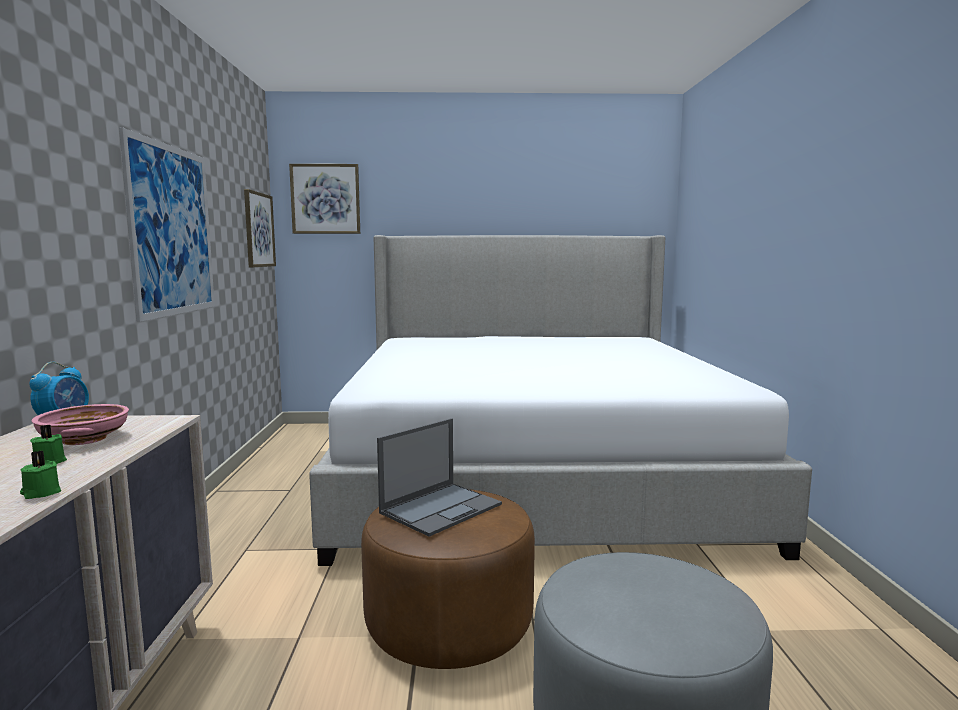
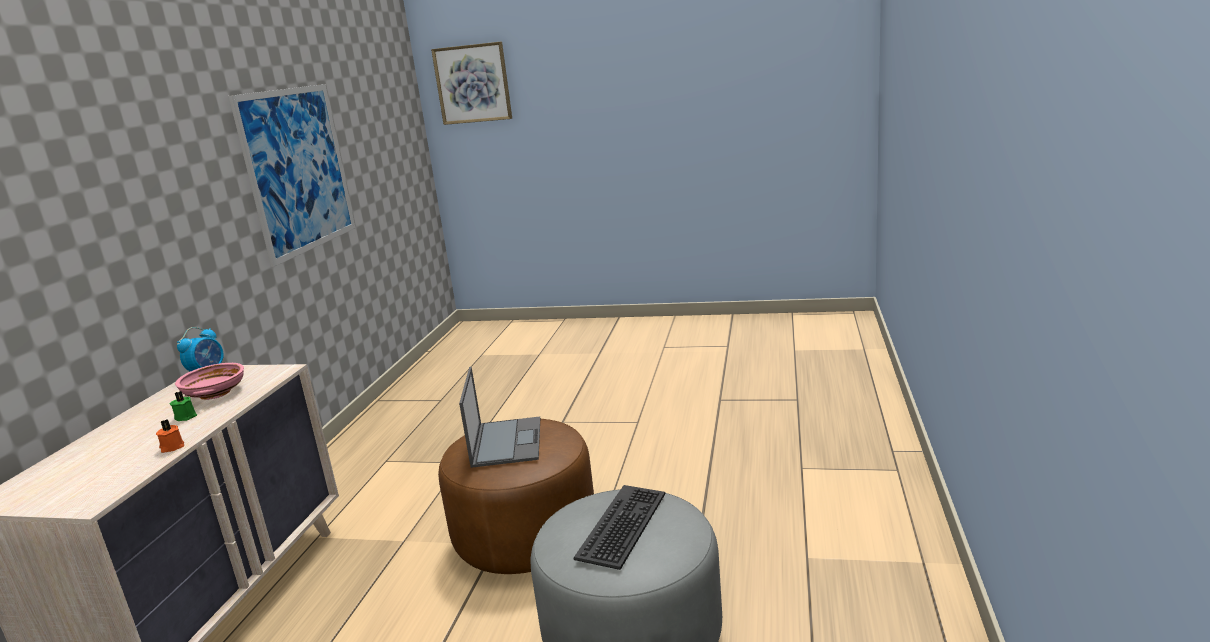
camera: 15 degrees right, 10 degrees up
green candle [20,451,61,499] -> orange candle [156,419,184,453]
picture [244,189,276,267] -> none
bed [309,235,812,566] -> none
laptop [377,418,502,537] -> laptop turned 60 degrees counterclockwise [459,367,540,468]
none -> keyboard [574,485,665,570]

